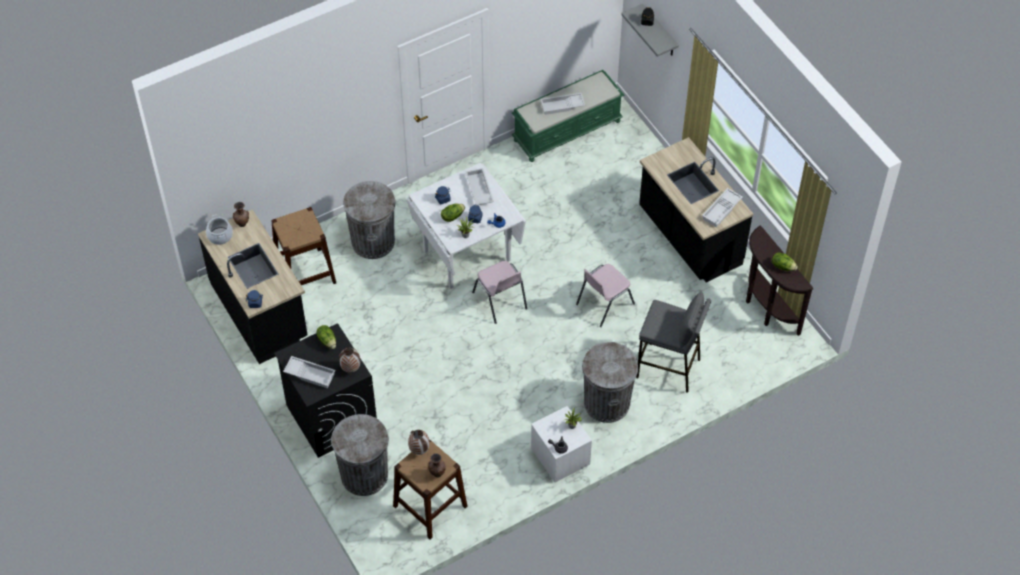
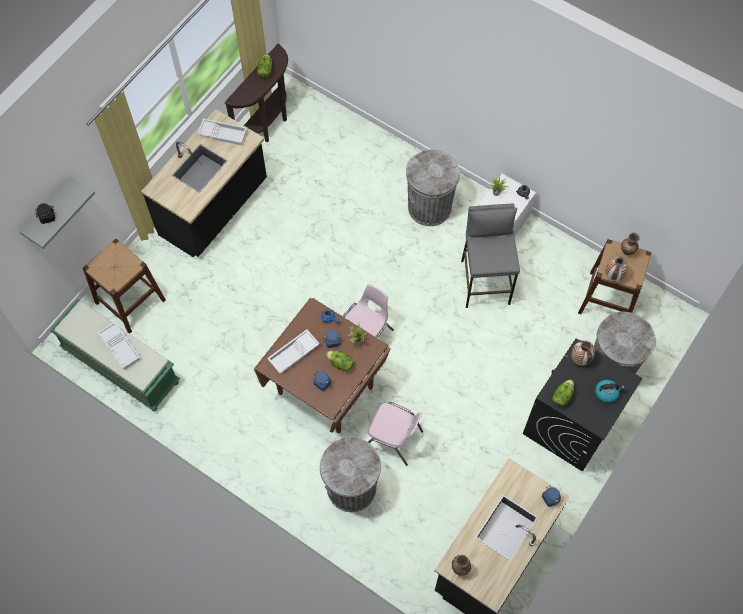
camera: 115 degrees left, 10 degrees up
cooking pot [206,215,233,245] -> none
brown stool [271,207,336,285] -> brown stool moved to [83,239,166,334]
white tray [283,356,336,388] -> kettle [595,380,625,403]
white dining table [406,163,526,289] -> brown dining table [254,298,391,433]
pink chair [576,264,635,327] -> pink chair moved to [368,402,423,466]
grey stool [636,291,711,393] -> grey stool moved to [461,204,520,308]

